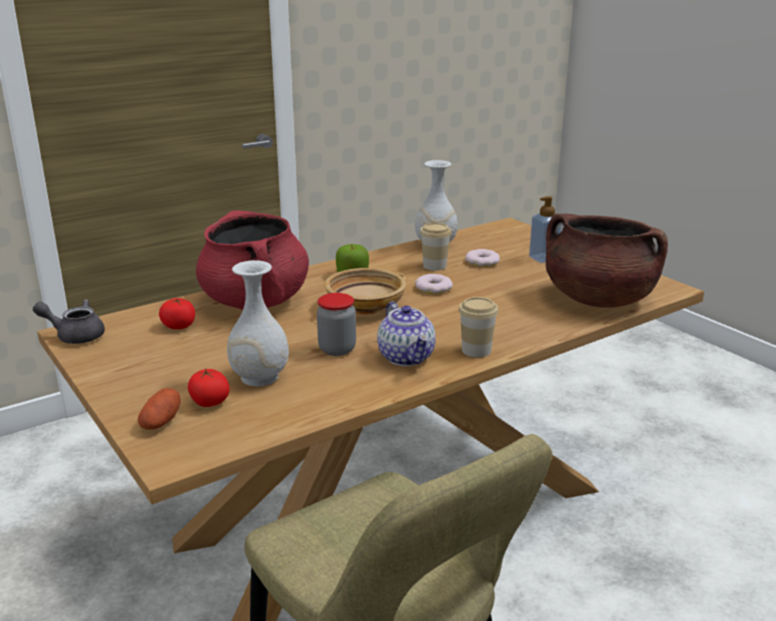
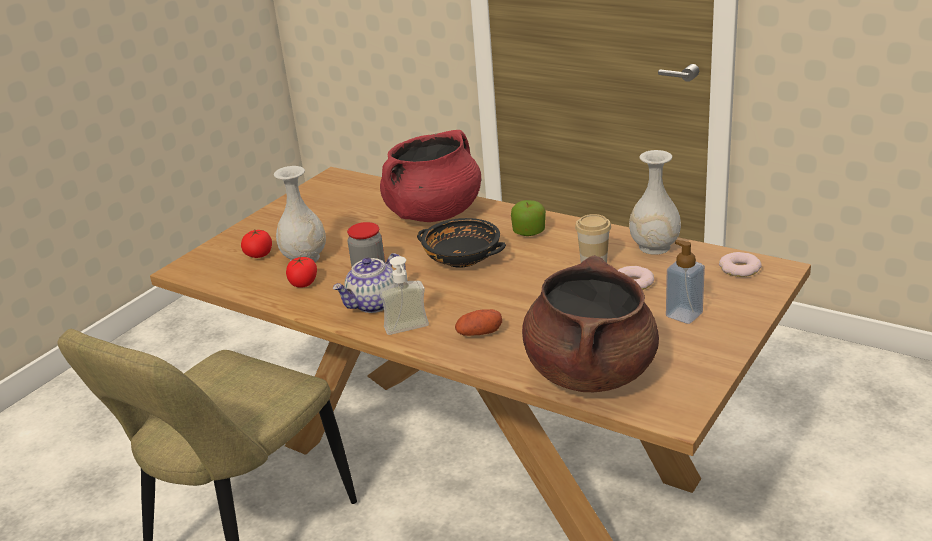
camera: 70 degrees right, 5 degrees up
grey teapot [33,299,105,344] -> none
potato [138,388,180,430] -> potato moved to [455,309,502,336]
tomato [159,298,195,329] -> tomato moved to [286,257,317,287]
beige bowl [325,268,406,315] -> black bowl [417,218,506,268]
donut [415,274,453,294] -> donut moved to [719,252,762,277]
cup [458,297,498,357] -> soap dispenser [379,256,429,335]

